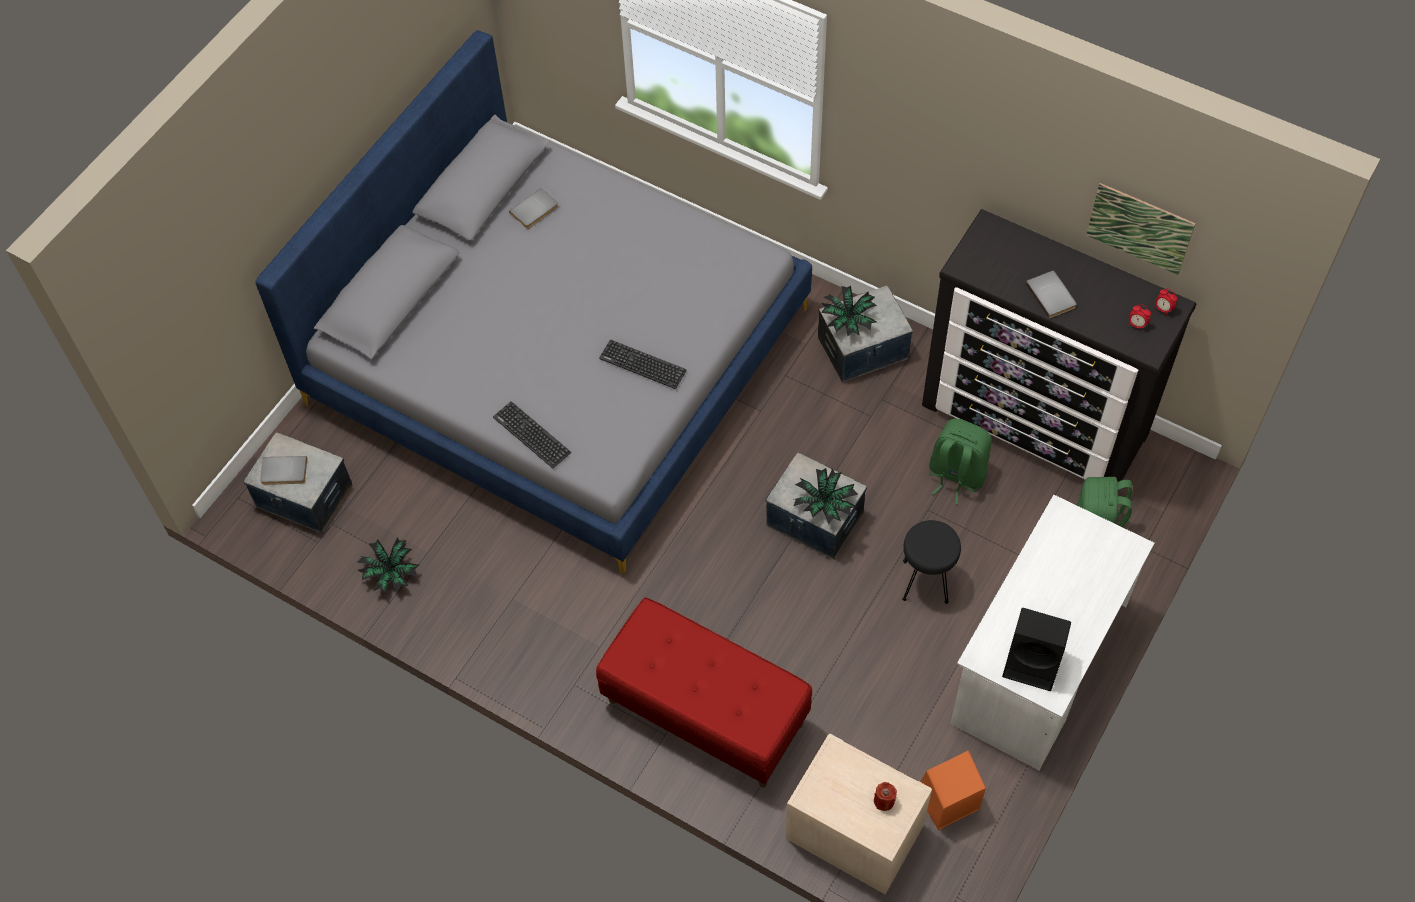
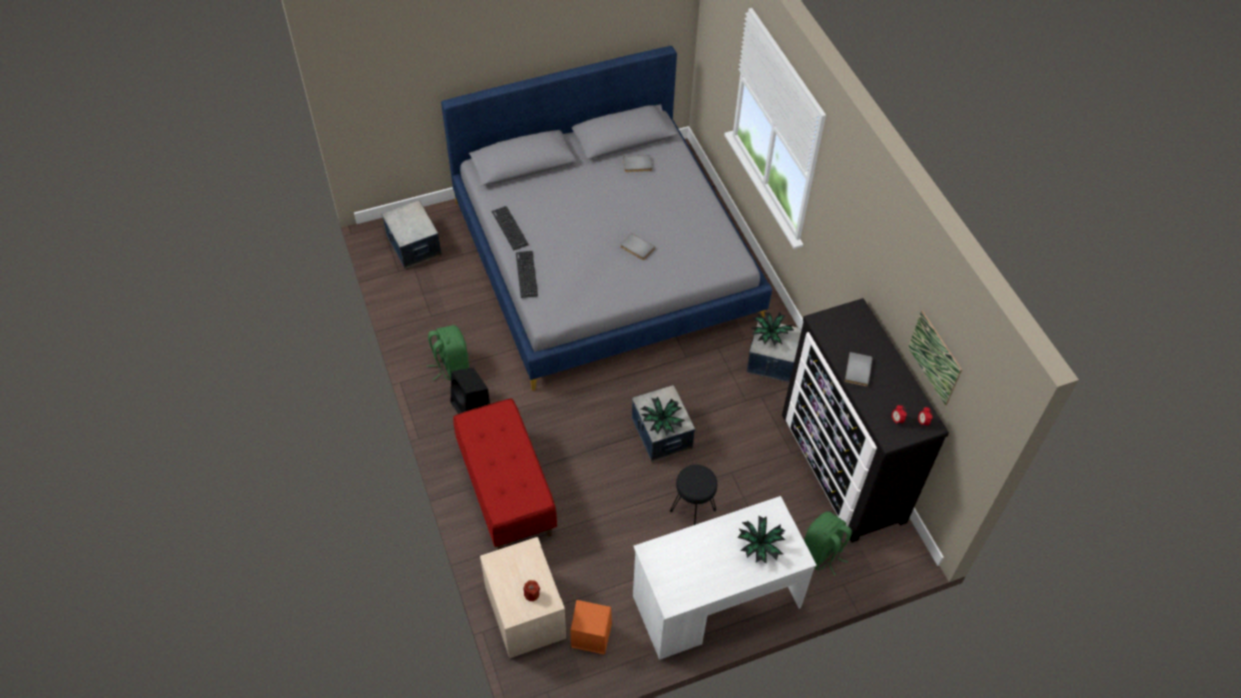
camera: 35 degrees right, 5 degrees down
grey book [260,456,307,485] -> grey book moved to [620,233,655,260]
potted plant [356,537,419,593] -> potted plant moved to [737,515,786,563]
keyboard [599,340,687,389] -> keyboard moved to [492,206,529,250]
green backpack [929,419,992,504] -> green backpack moved to [427,325,469,380]
black speaker [1002,608,1071,691] -> black speaker moved to [451,367,490,414]

